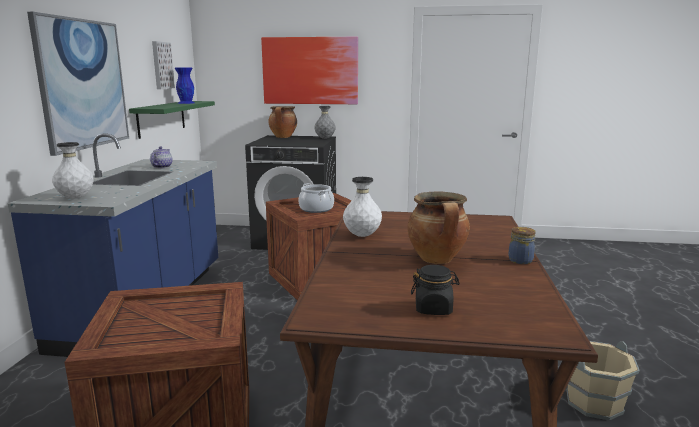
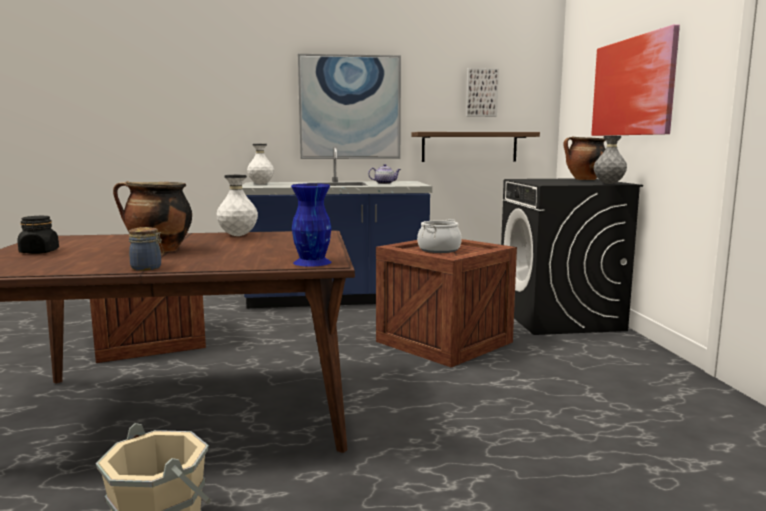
camera: 75 degrees right, 5 degrees down
green shelf [129,101,215,139] -> brown shelf [411,132,540,162]
blue vase [175,67,195,104] -> blue vase moved to [291,183,332,267]

